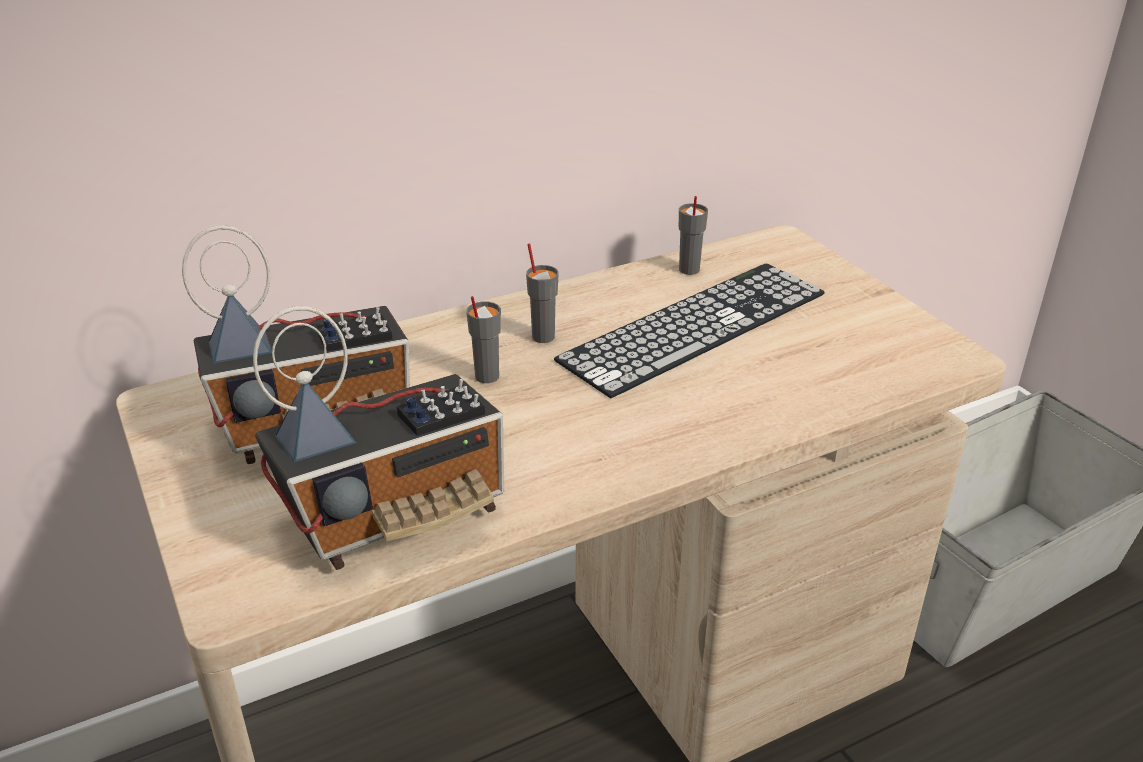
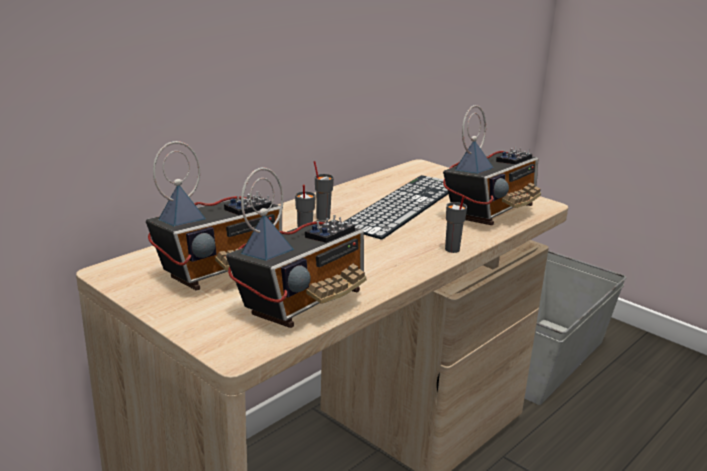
camera: 20 degrees left, 10 degrees down
grey cup [679,196,708,275] -> grey cup moved to [445,196,467,253]
none -> radio [443,105,541,225]

